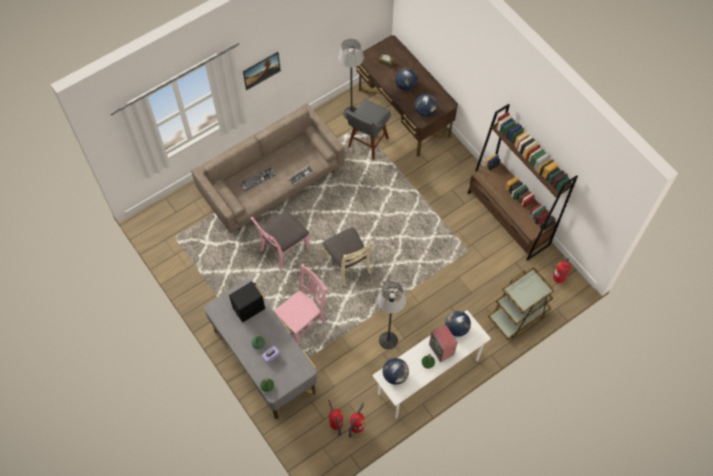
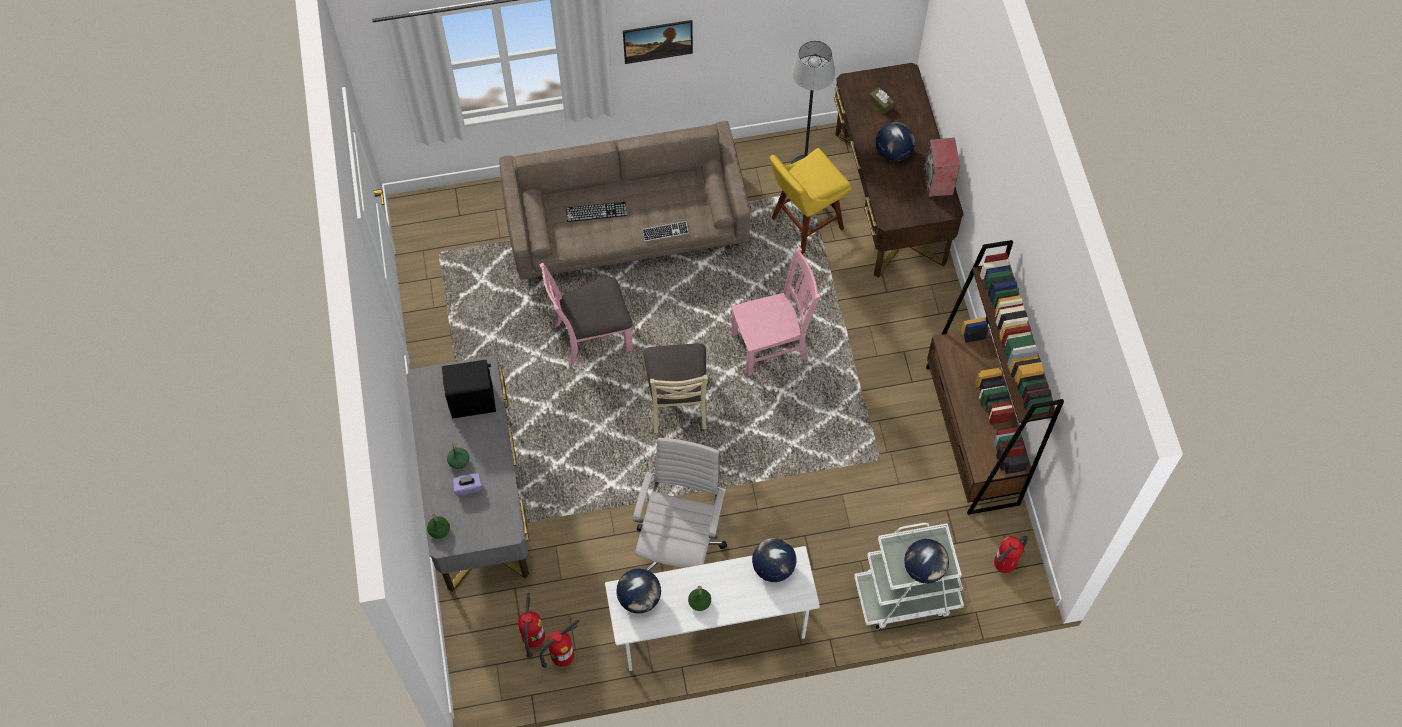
camera: 25 degrees right, 0 degrees up
pink chair [274,263,328,345] -> pink chair moved to [731,247,821,376]
grey stool [346,99,391,160] -> yellow stool [770,148,851,254]
floor lamp [377,282,406,349] -> white office chair [633,438,727,571]
globe [414,94,437,117] -> globe moved to [904,539,949,584]
speaker [429,324,458,362] -> speaker moved to [924,138,960,197]
brown cart [488,267,555,340] -> white cart [854,523,964,629]

